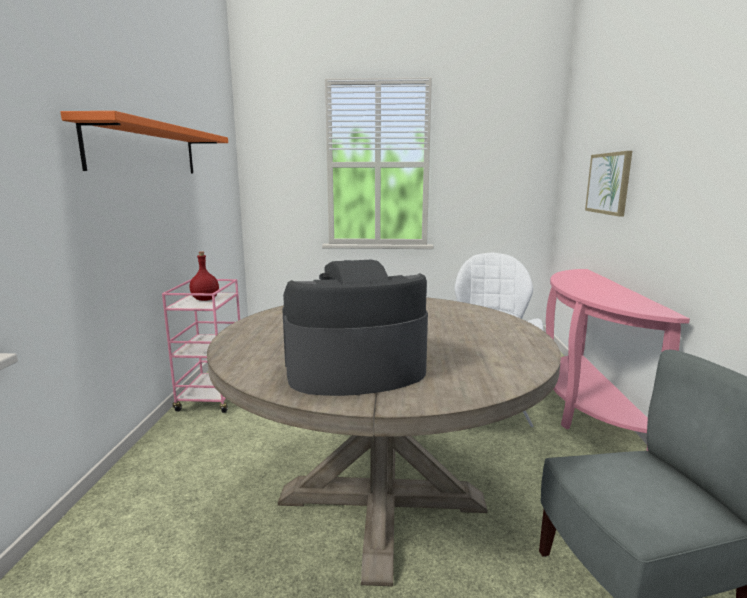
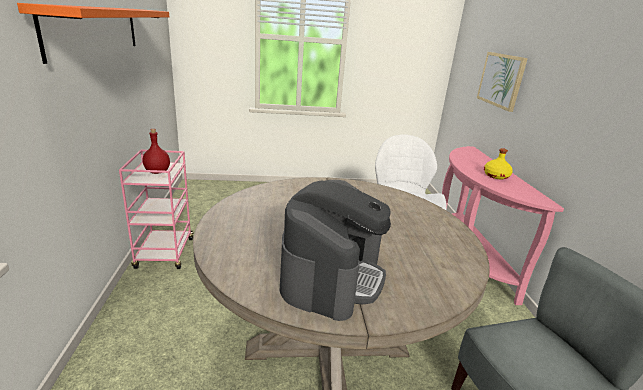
camera: 10 degrees left, 10 degrees up
coffee machine [282,260,428,396] -> coffee machine turned 135 degrees clockwise [279,180,391,321]
none -> yellow bottle [484,148,513,179]

